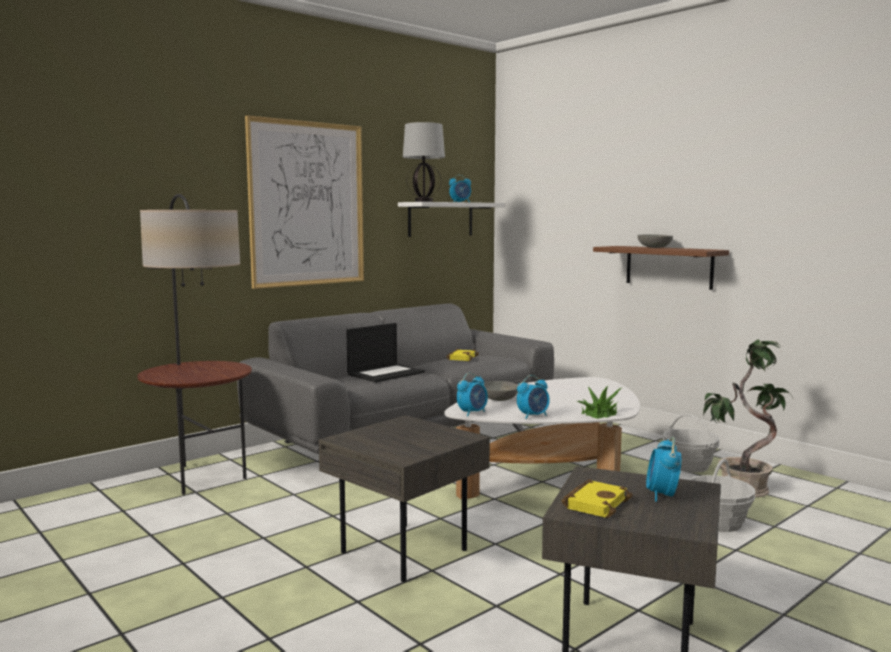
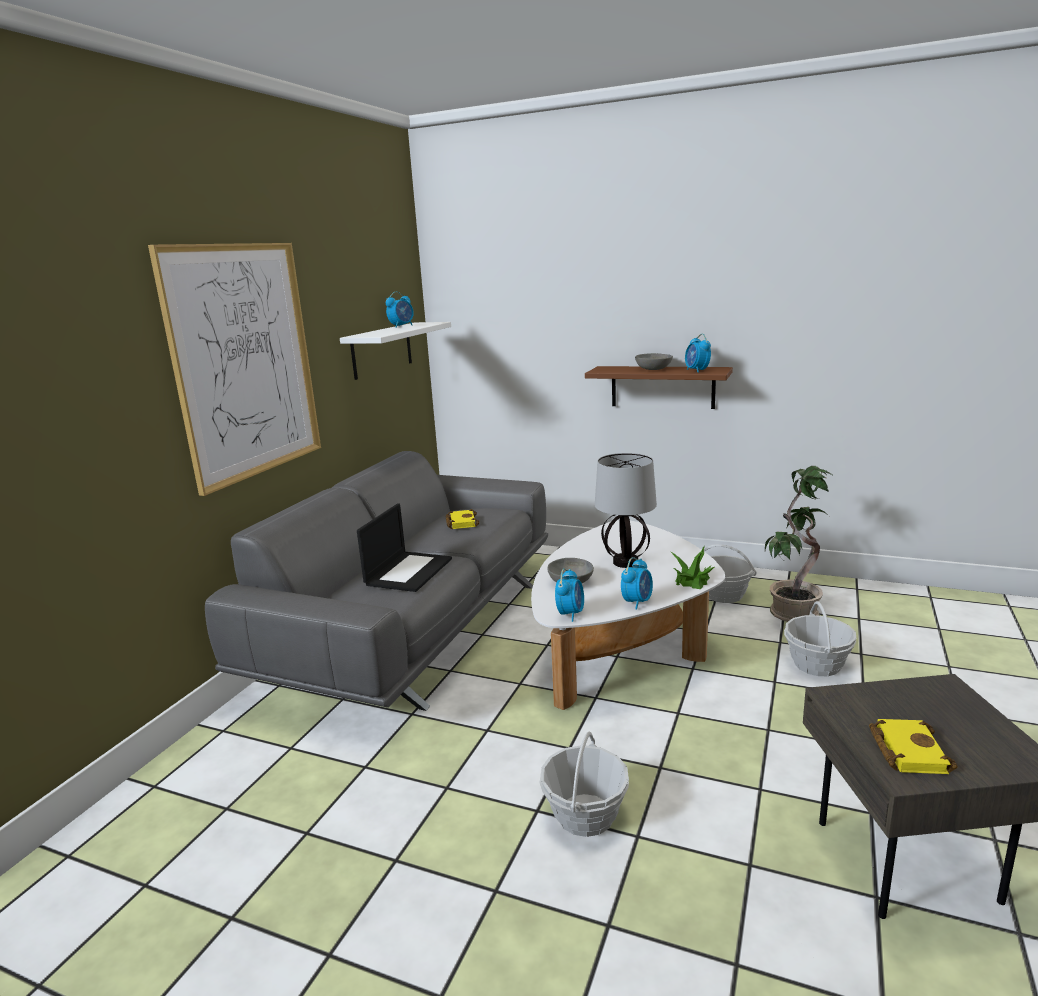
camera: 25 degrees left, 10 degrees up
floor lamp [137,194,252,495] -> none
grey side table [319,415,490,582] -> basket [539,732,629,837]
table lamp [403,122,445,202] -> table lamp moved to [595,453,657,568]
alarm clock [646,437,681,502] -> alarm clock moved to [685,334,711,373]

